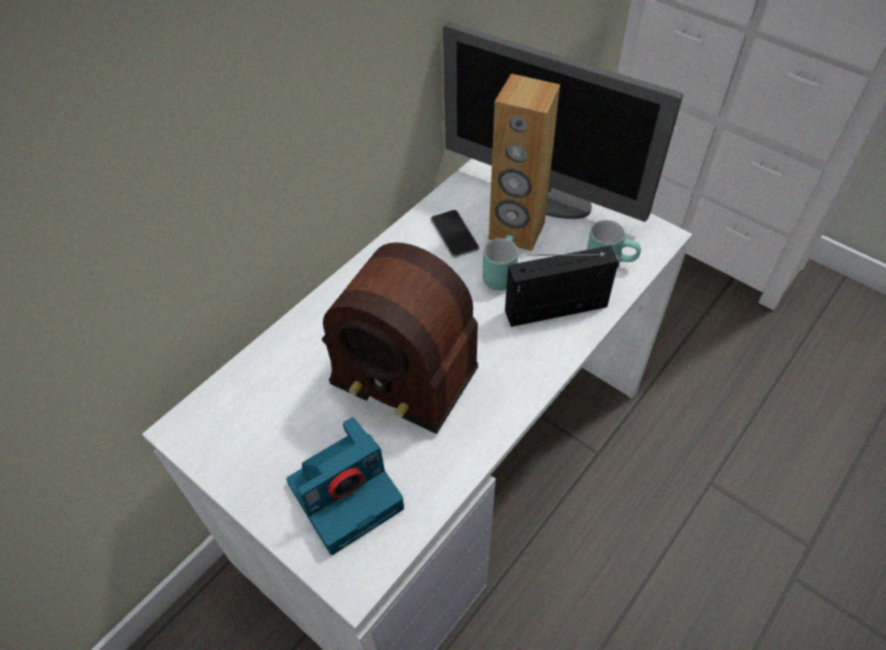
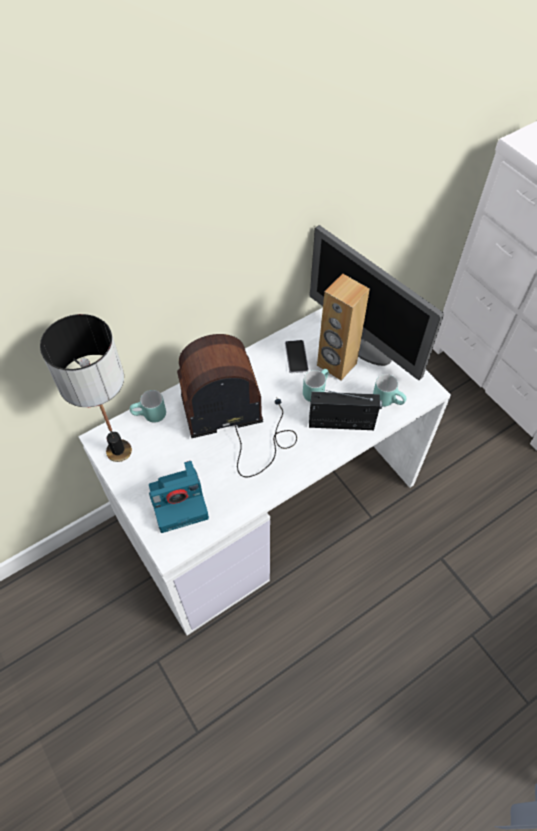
camera: 15 degrees right, 5 degrees up
radio [322,242,478,434] -> radio turned 120 degrees clockwise [177,334,297,477]
none -> table lamp [40,314,132,462]
none -> turquoise mug [130,390,166,423]

